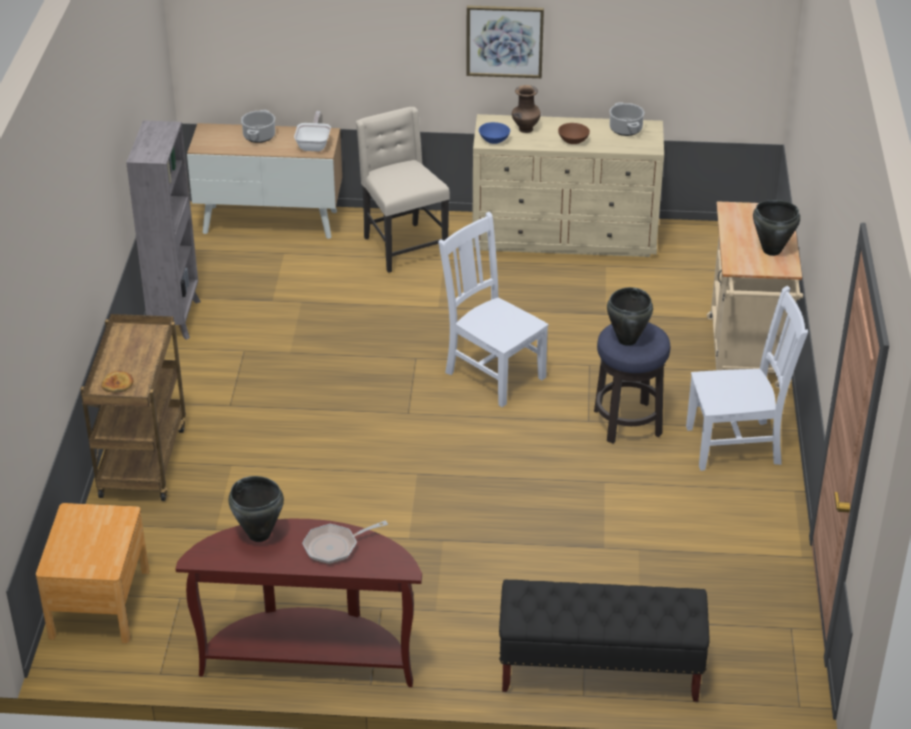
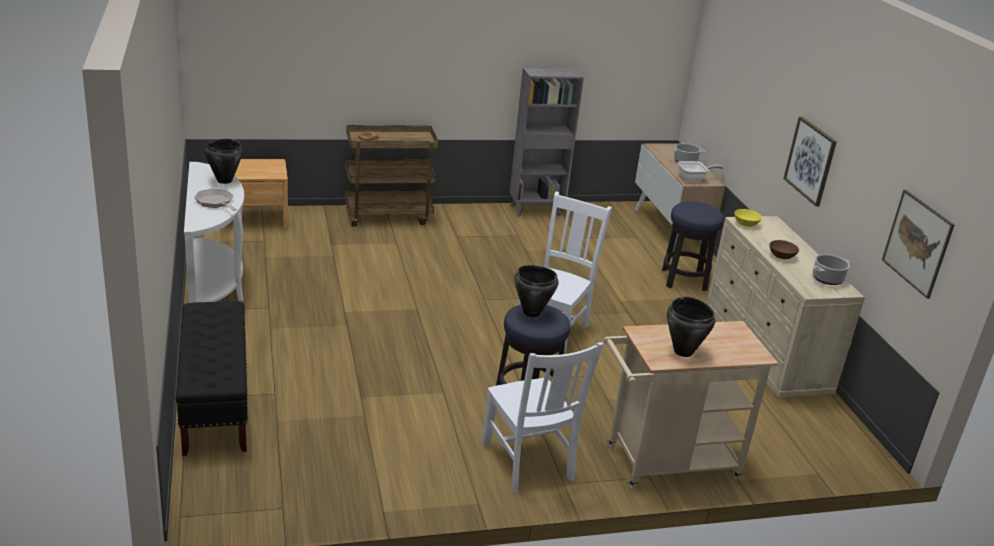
camera: 70 degrees right, 10 degrees down
brown console table [175,519,422,687] -> white console table [184,162,244,303]
beige chair [356,107,450,273] -> stool [662,202,724,291]
blue bowl [479,122,510,144] -> yellow bowl [734,209,762,227]
brown vase [512,85,541,133] -> none
none -> picture [882,189,955,299]

